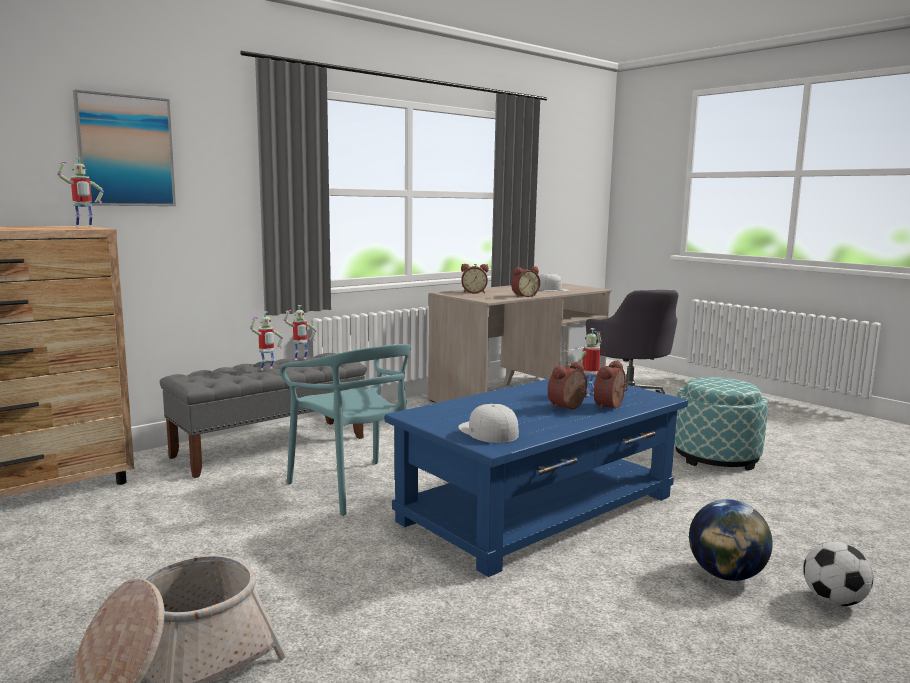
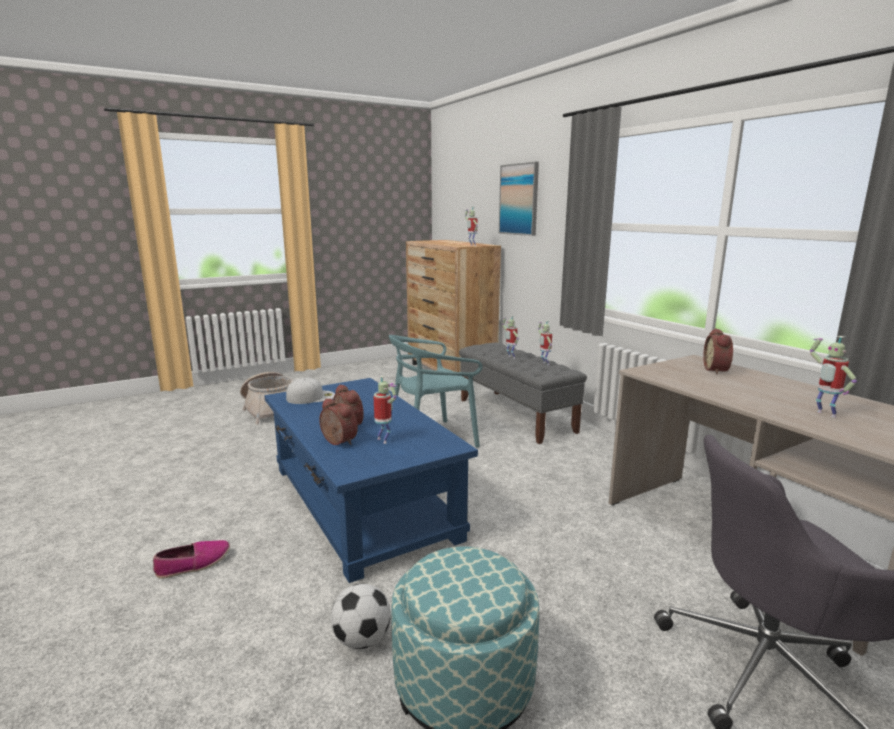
camera: 100 degrees right, 5 degrees up
alarm clock [511,266,540,297] -> none
white cap [539,273,569,292] -> toy robot [810,336,857,418]
globe [689,499,773,581] -> shoe [153,540,230,579]
football [803,541,873,606] -> football moved to [331,583,391,649]

